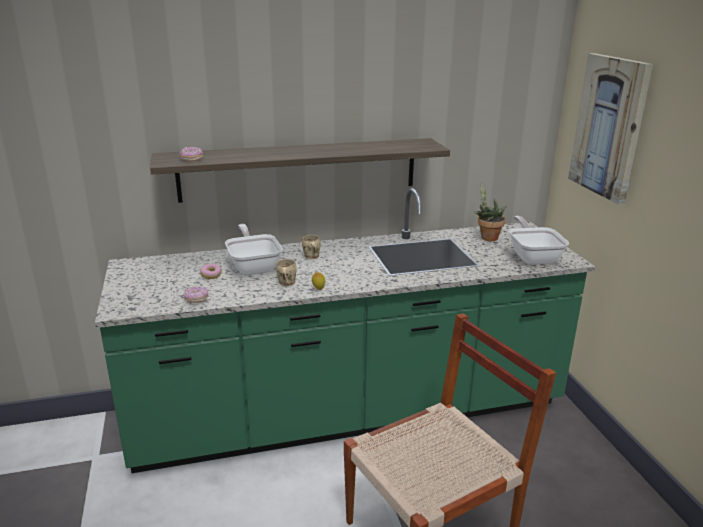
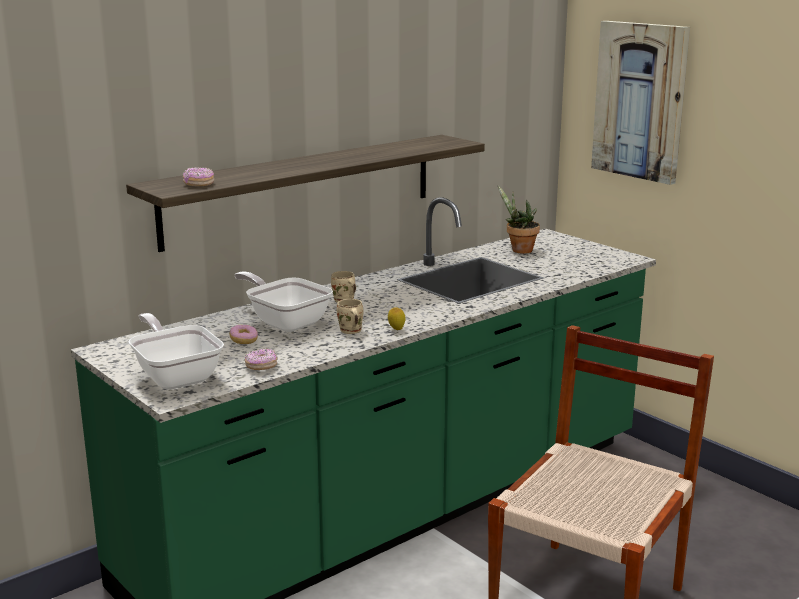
camera: 25 degrees left, 5 degrees down
frying pan [509,216,569,265] -> frying pan moved to [128,313,224,390]

